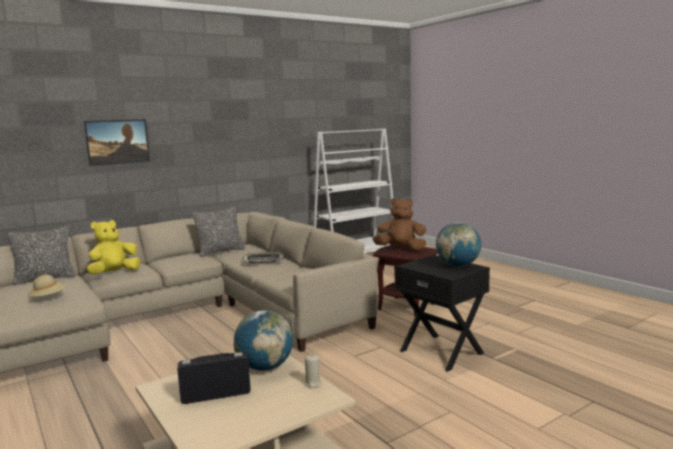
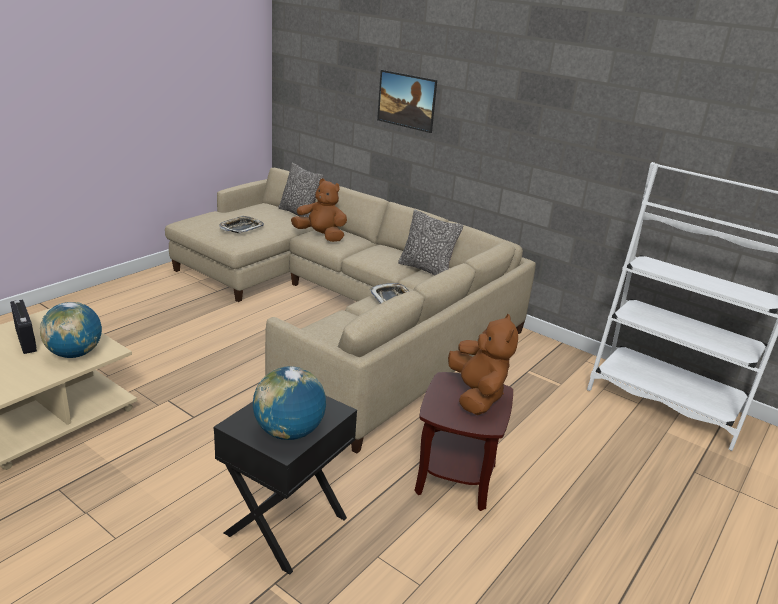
camera: 70 degrees right, 15 degrees up
beige hat [28,275,66,297] -> tray [219,216,264,233]
yellow plush toy [87,220,141,274] -> brown plush toy [291,178,347,242]
beige candle [304,355,322,388] -> none

